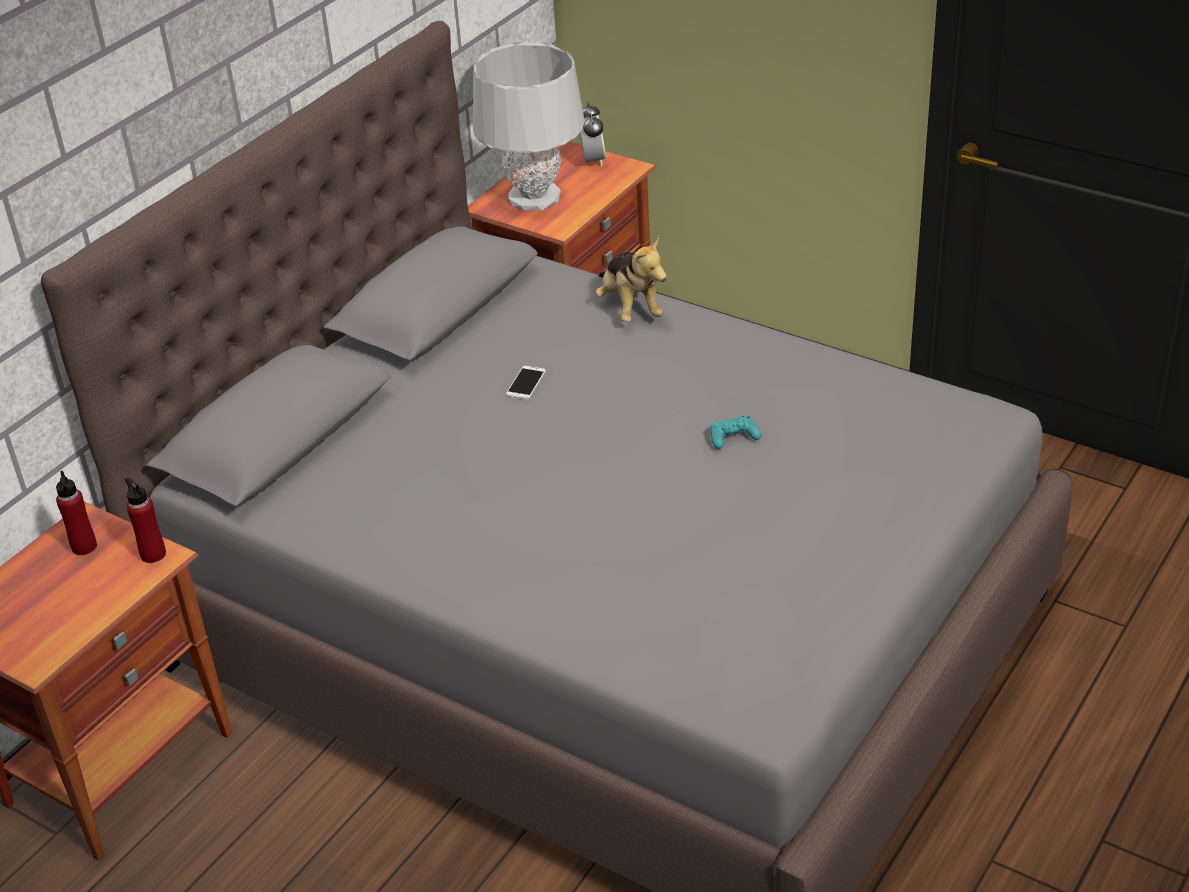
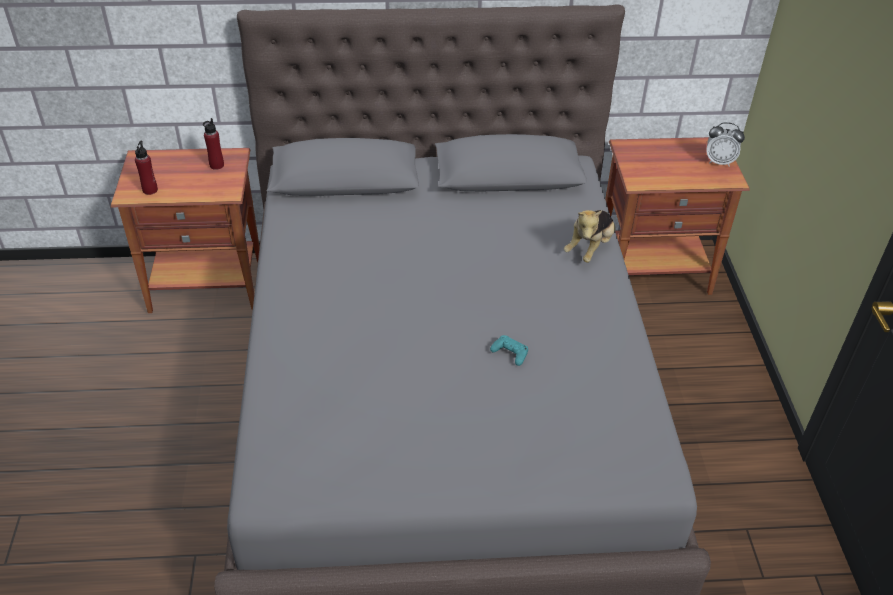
camera: 50 degrees right, 5 degrees up
red bottle [125,477,166,563] -> red bottle moved to [135,141,158,195]
grey table lamp [473,42,585,211] -> none
phone [506,366,546,400] -> none
alarm clock [579,102,606,167] -> alarm clock turned 60 degrees clockwise [706,122,745,167]

